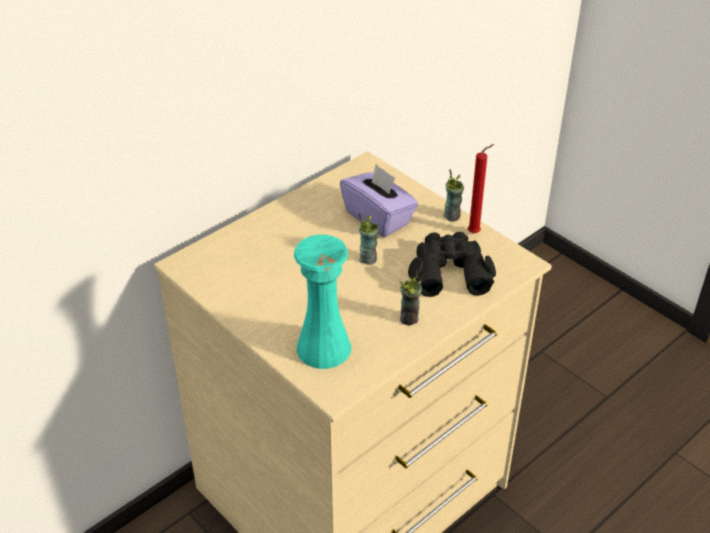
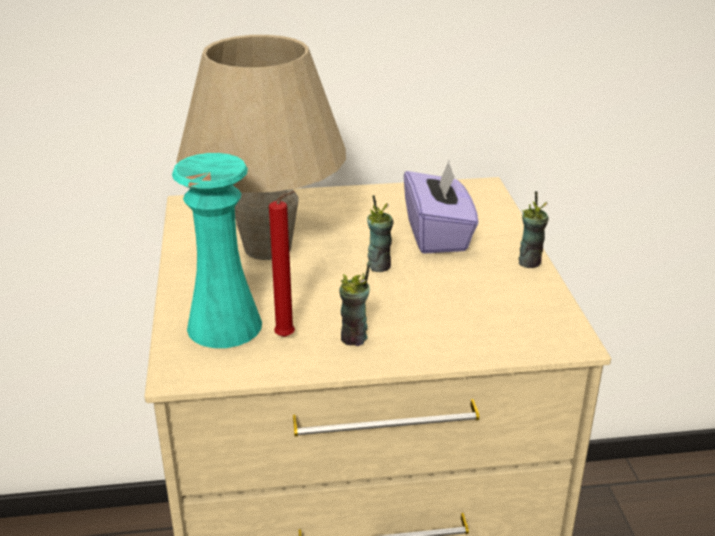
camera: 35 degrees right, 10 degrees down
black binoculars [408,232,496,297] -> none
red candle [468,144,494,233] -> red candle moved to [269,191,295,337]
none -> beige table lamp [176,35,346,260]

